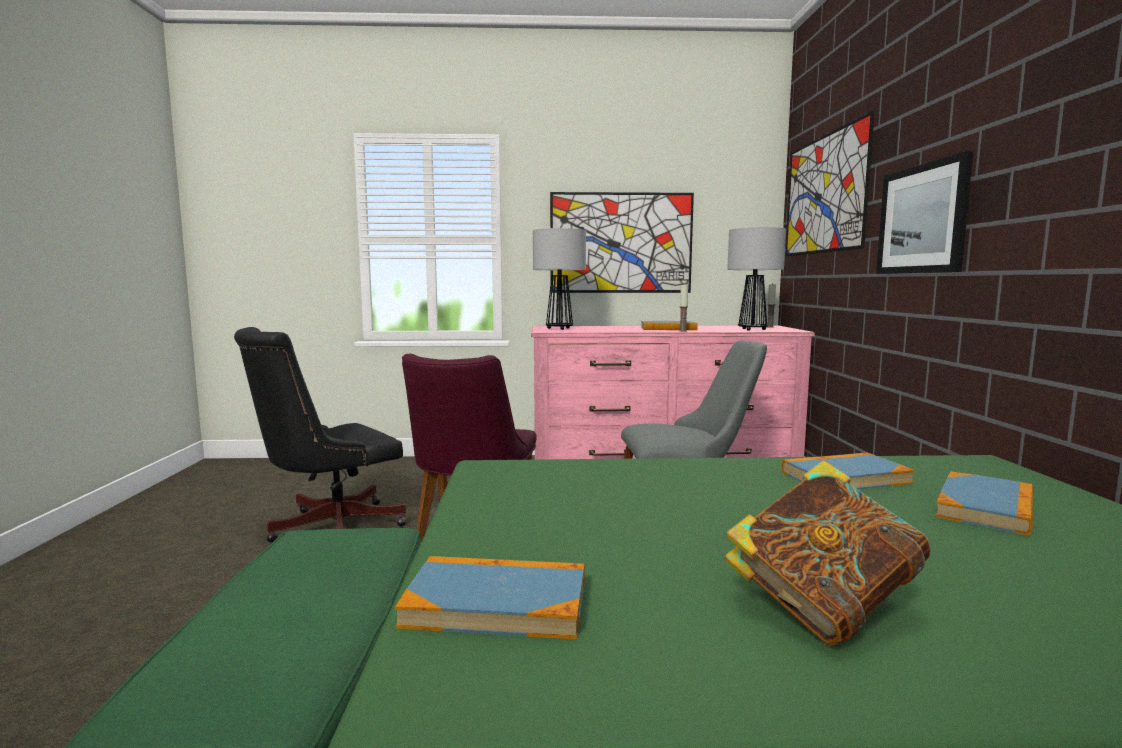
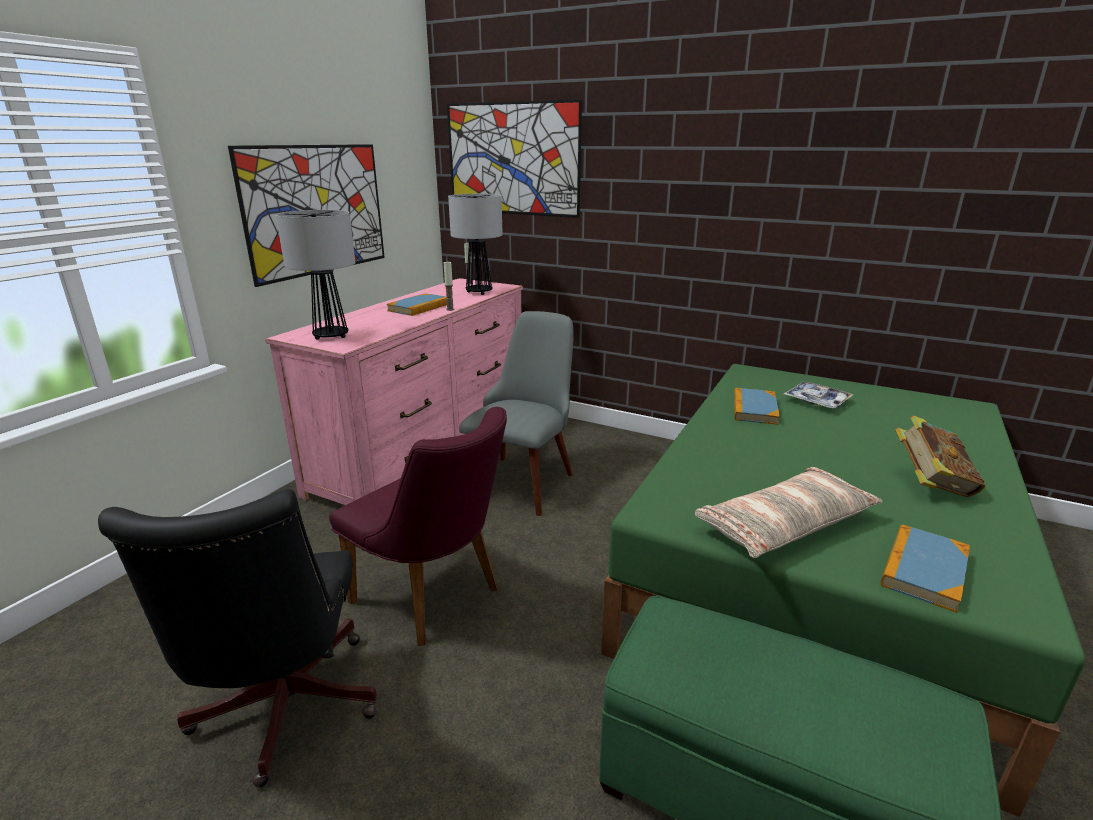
camera: 60 degrees left, 15 degrees up
picture [876,151,973,274] -> none
book [935,471,1033,536] -> tray [784,381,854,409]
none -> pillow [695,467,883,558]

